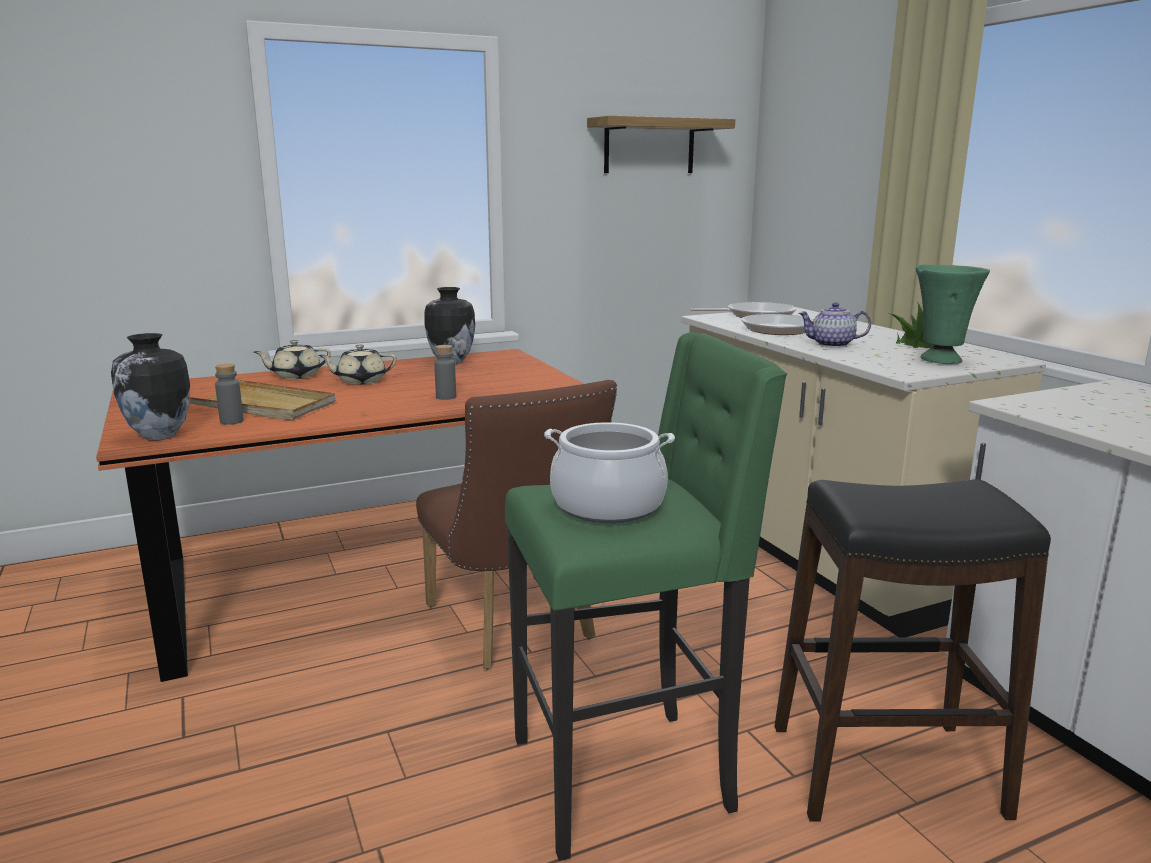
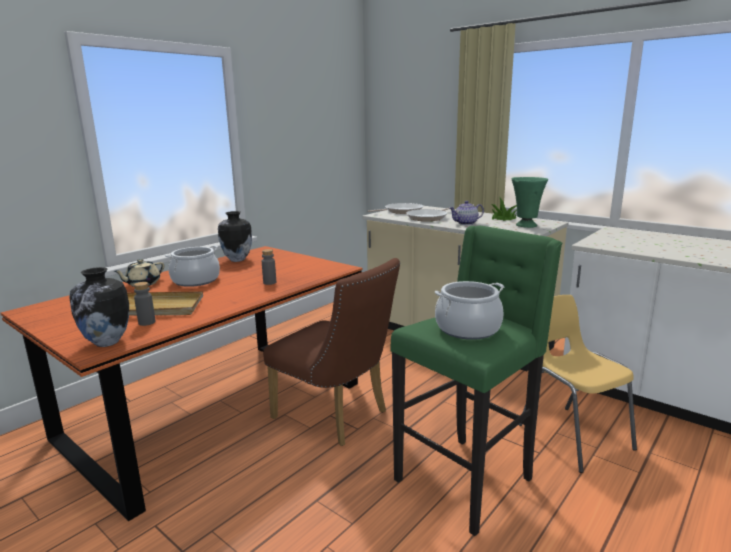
camera: 25 degrees left, 0 degrees up
beige teapot [318,345,397,385] -> cooking pot [165,245,220,287]
shelf [587,116,735,173] -> none
black stool [775,479,1051,821] -> yellow chair [519,295,637,473]

